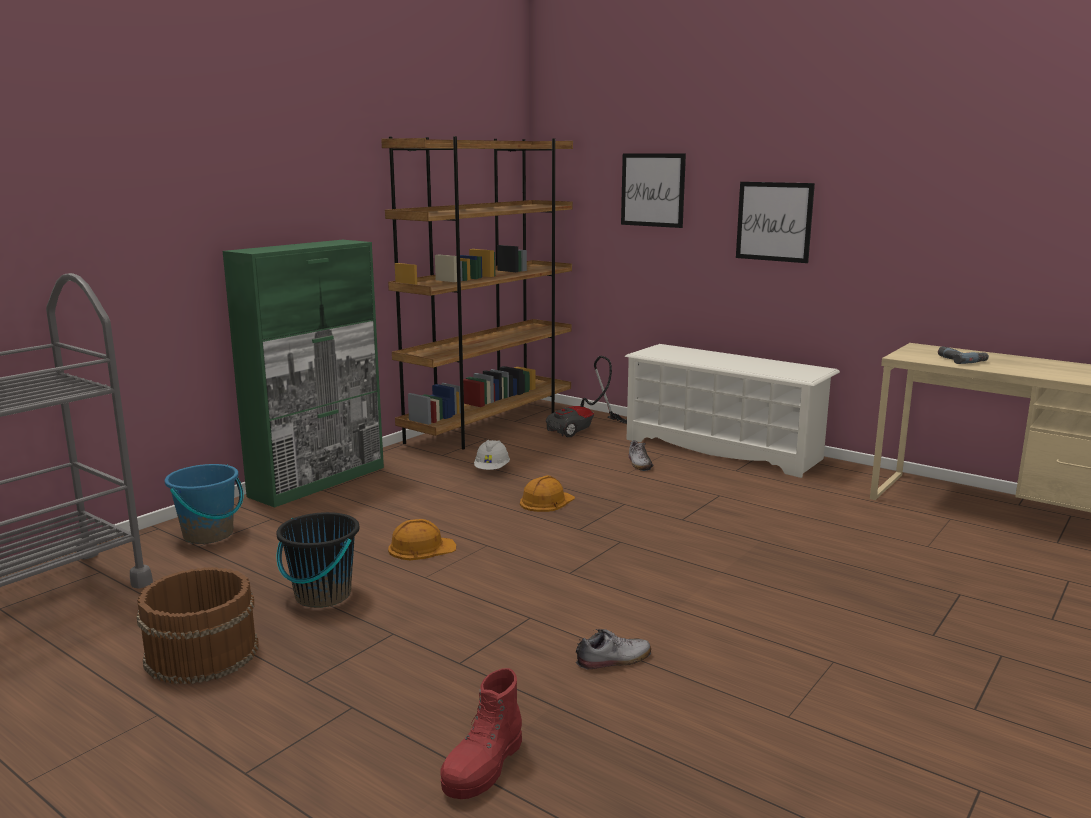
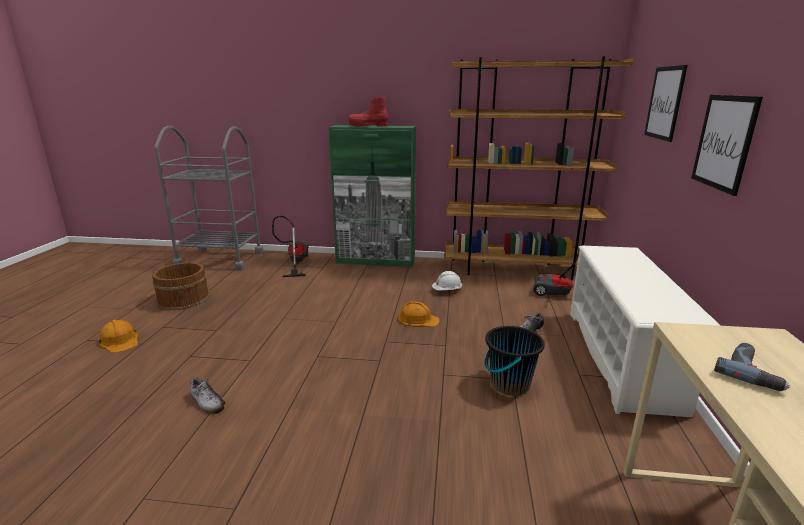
camera: 60 degrees right, 5 degrees up
blue bucket [165,464,243,544] -> vacuum cleaner [272,216,309,277]
black bucket [276,512,359,608] -> black bucket moved to [485,325,545,396]
orange hard hat [388,519,456,560] -> orange hard hat moved to [98,320,138,353]
red boot [440,668,522,799] -> red boot moved to [348,96,388,127]

